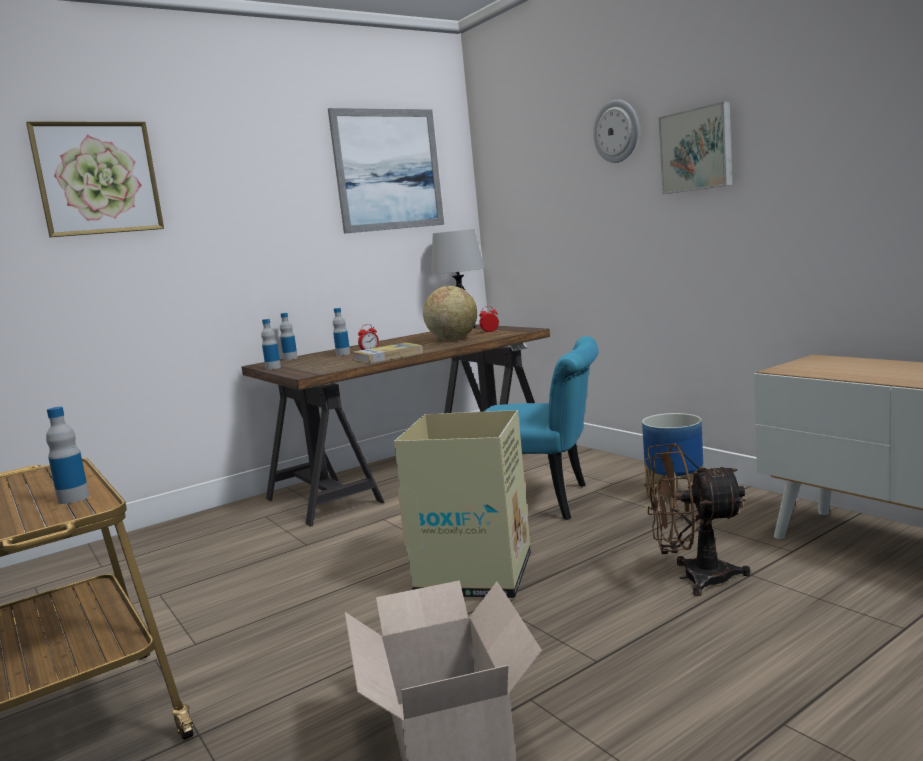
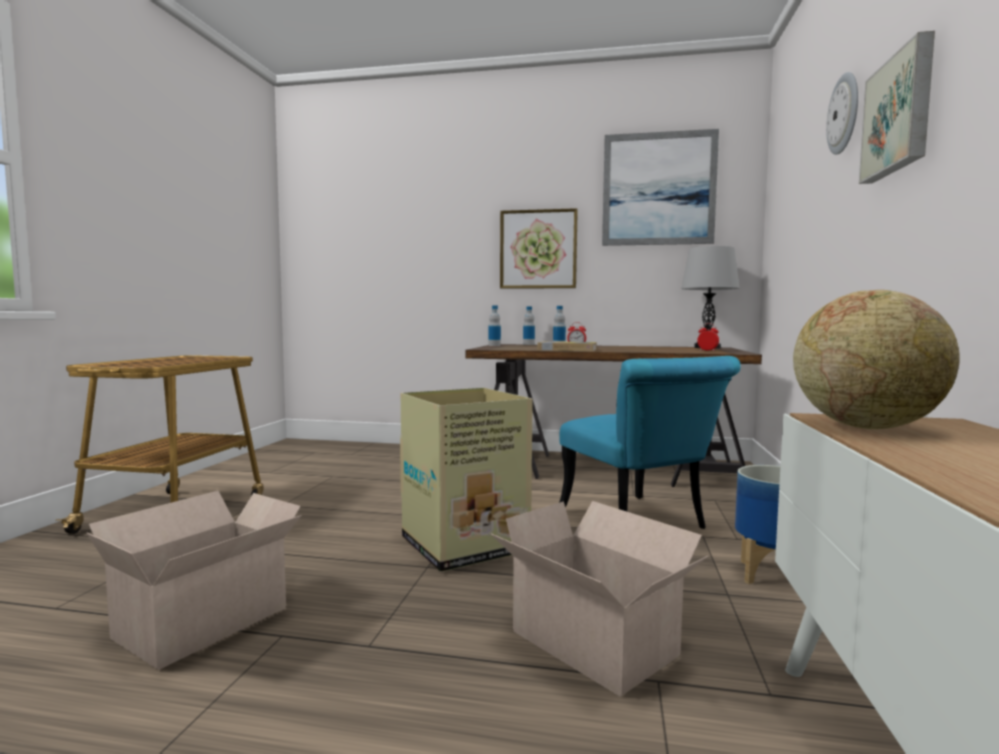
camera: 45 degrees right, 5 degrees down
picture [26,121,164,237] -> picture moved to [500,208,578,289]
bottle [46,407,89,504] -> none
globe [423,286,477,340] -> globe moved to [793,290,960,429]
brown fan [644,443,751,596] -> cardboard box [490,501,708,697]

